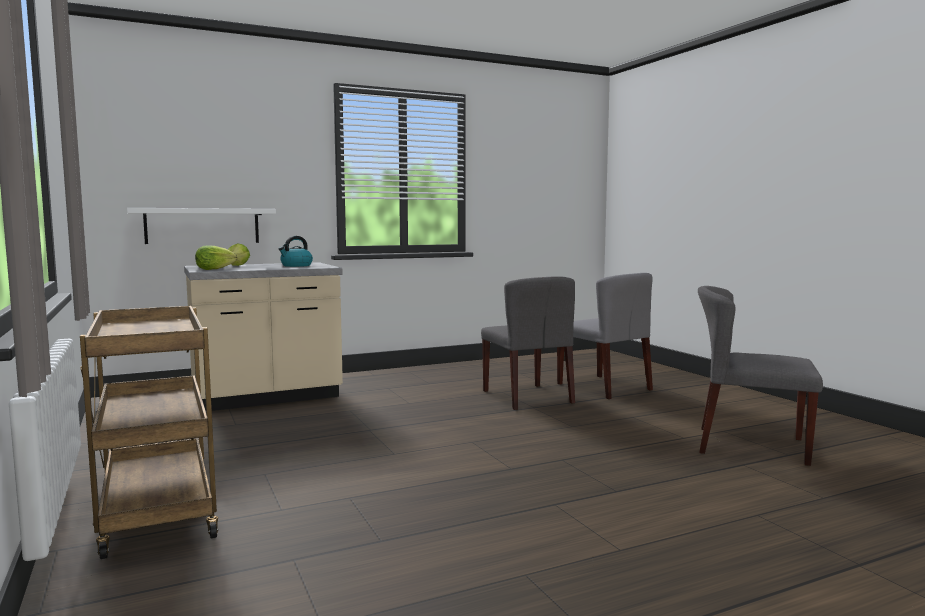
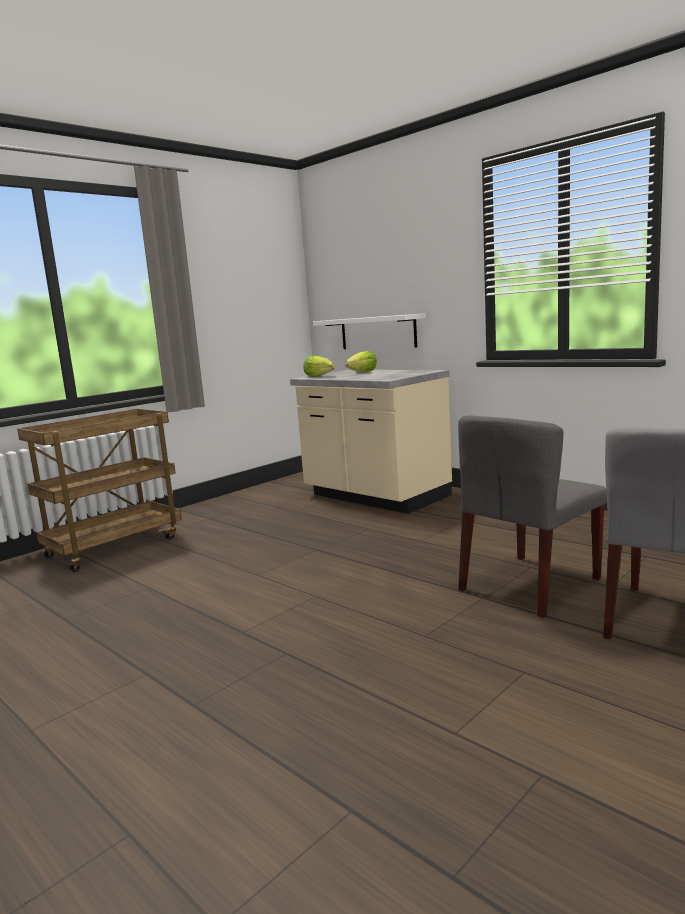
camera: 70 degrees right, 5 degrees up
kettle [278,236,313,267] -> none
grey chair [698,286,823,466] -> none

